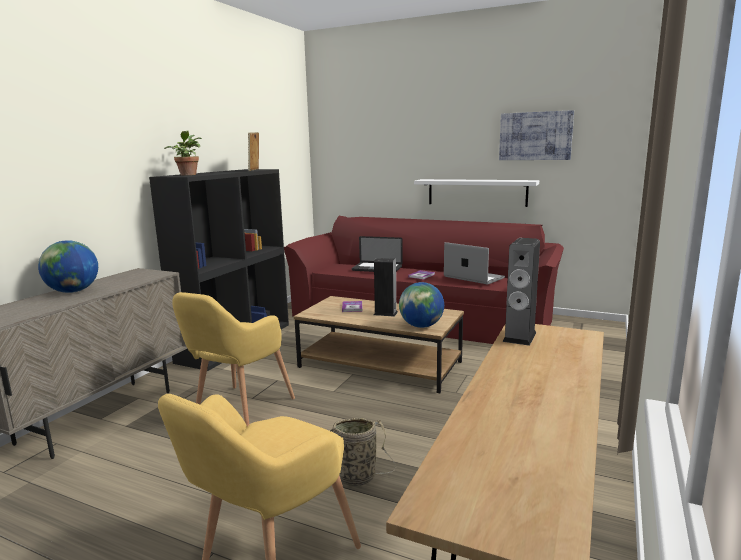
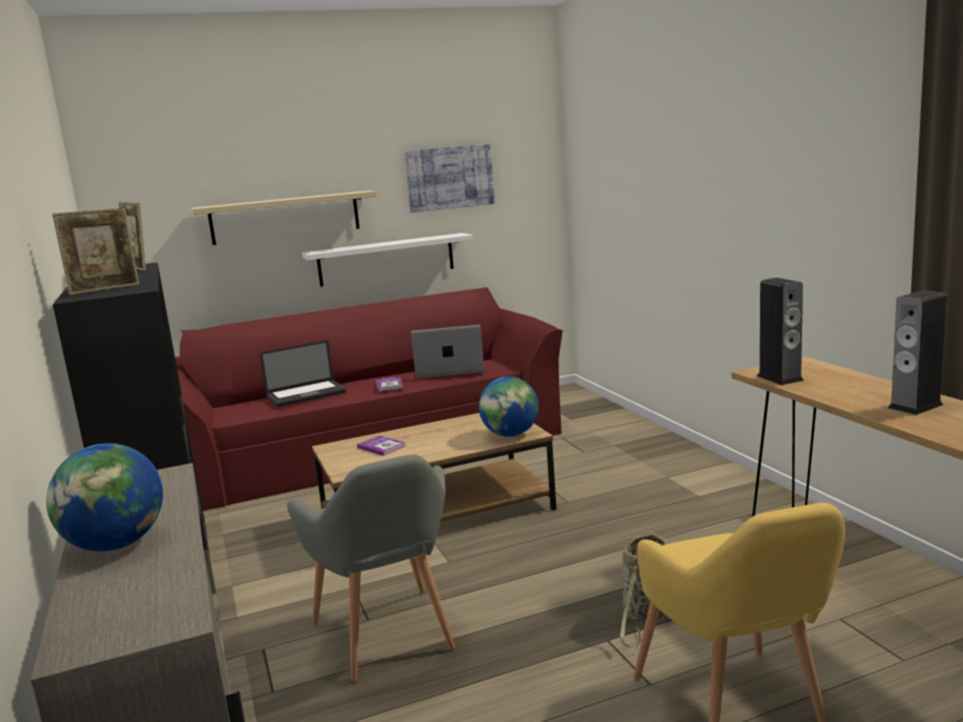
camera: 45 degrees left, 0 degrees up
potted plant [164,131,202,175] -> picture frame [52,208,140,295]
yellow armchair [172,292,295,427] -> grey armchair [287,455,455,682]
speaker [374,258,398,317] -> speaker moved to [888,290,947,415]
none -> beige shelf [191,191,376,245]

